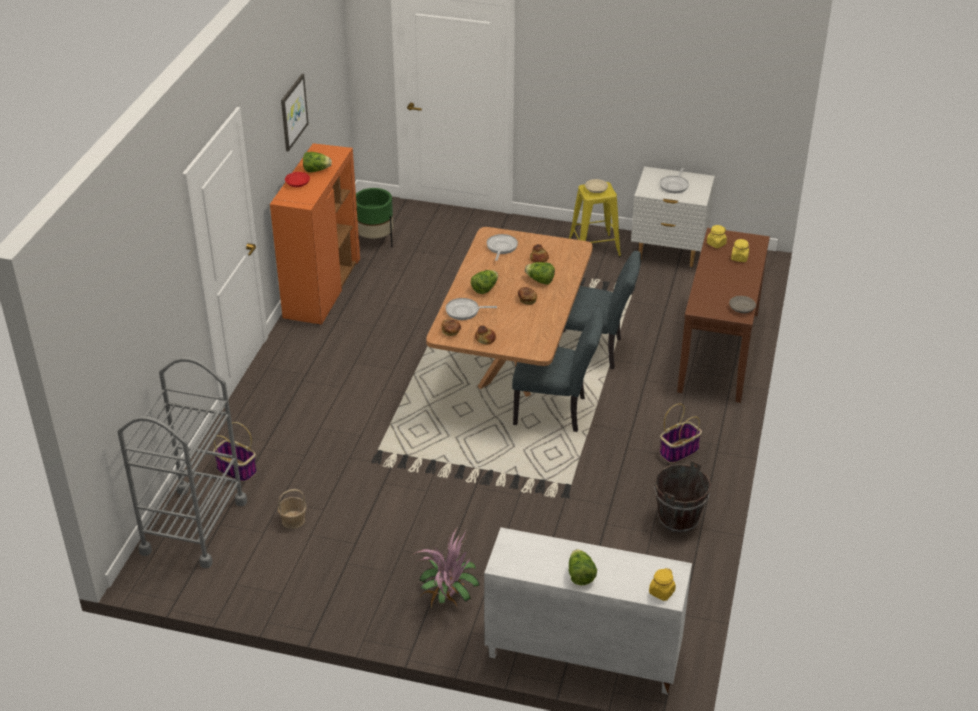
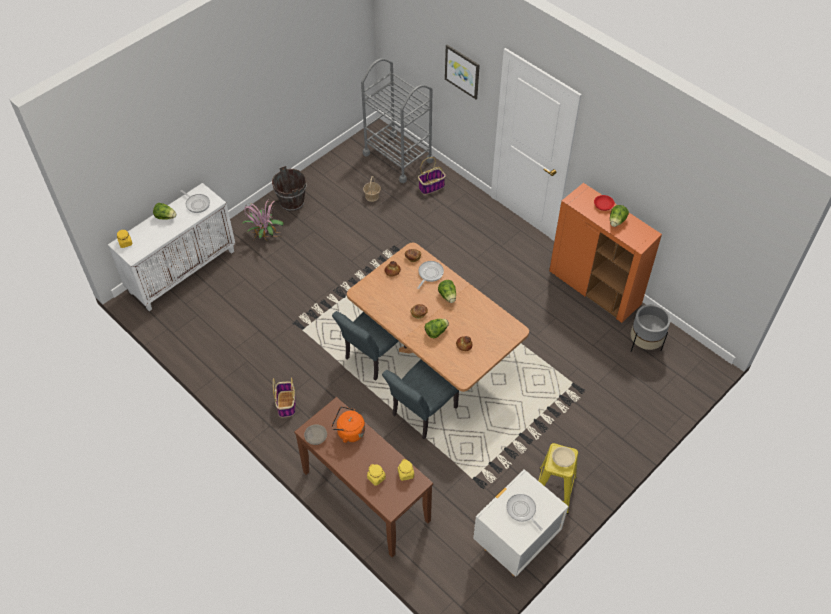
camera: 120 degrees right, 15 degrees up
picture [281,74,309,152] -> picture moved to [445,45,480,99]
green planter [356,188,394,247] -> grey planter [631,304,671,352]
frying pan [487,234,518,261] -> frying pan moved to [180,190,210,213]
brown bucket [654,460,711,533] -> brown bucket moved to [272,166,307,211]
none -> orange kettle [331,406,365,443]

